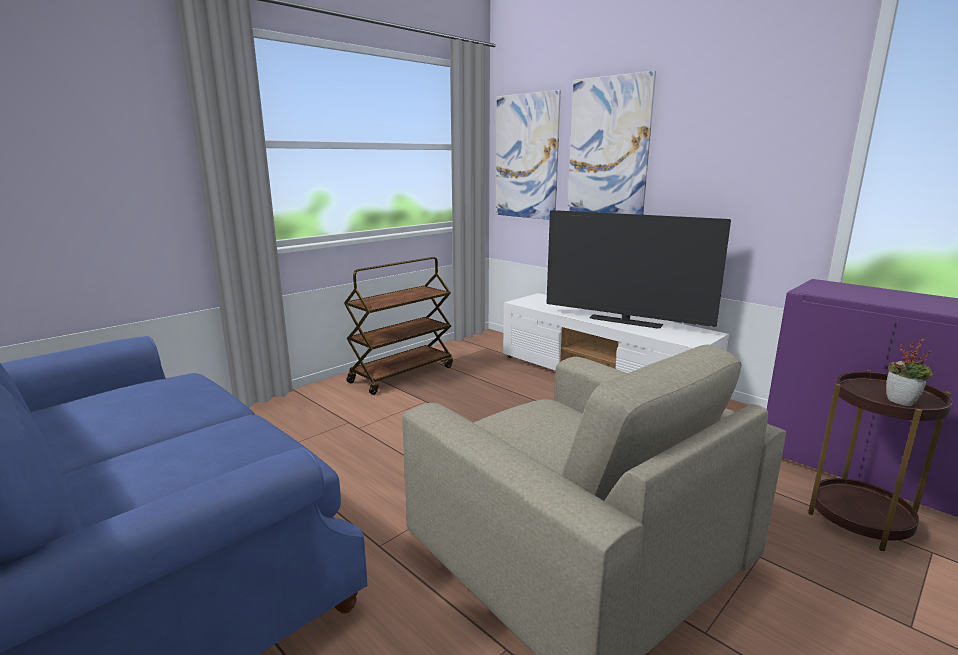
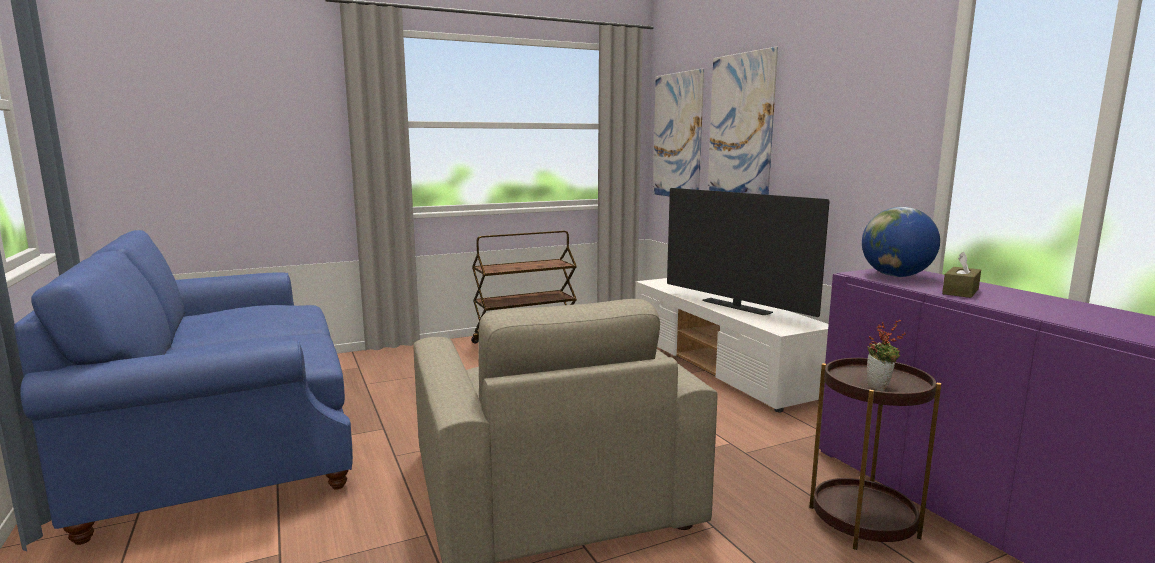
camera: 20 degrees right, 5 degrees down
none -> globe [862,207,940,277]
none -> brown tissue box [942,252,981,298]

